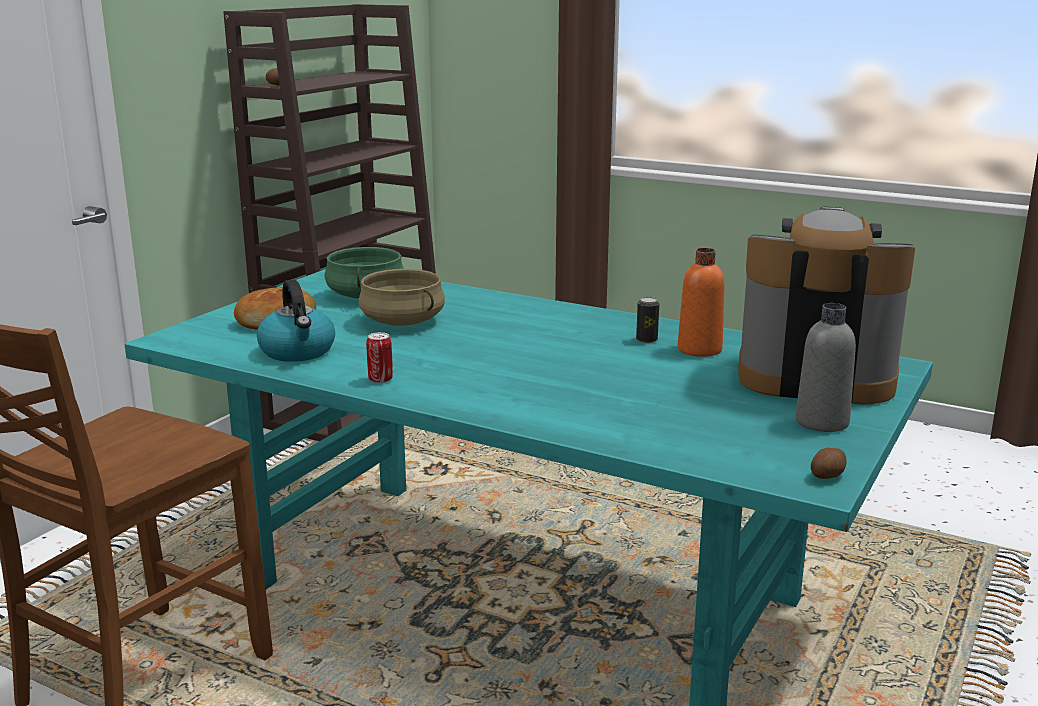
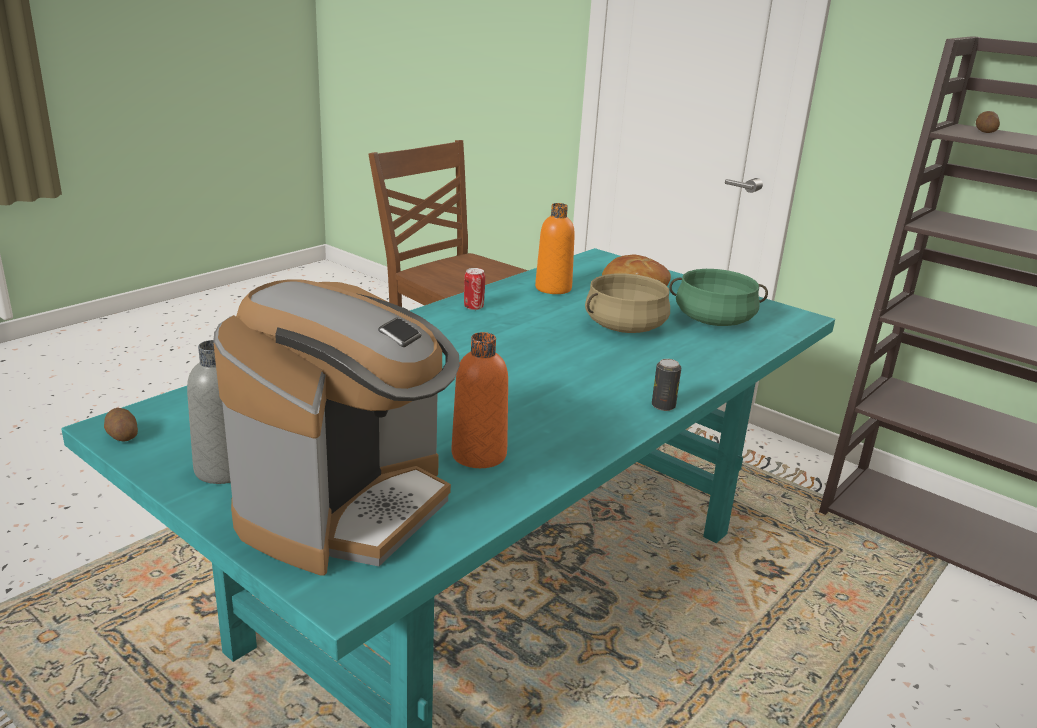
camera: 100 degrees right, 5 degrees up
kettle [257,280,335,362] -> orange bottle [535,203,575,294]
can [636,297,659,343] -> can moved to [652,359,681,411]

